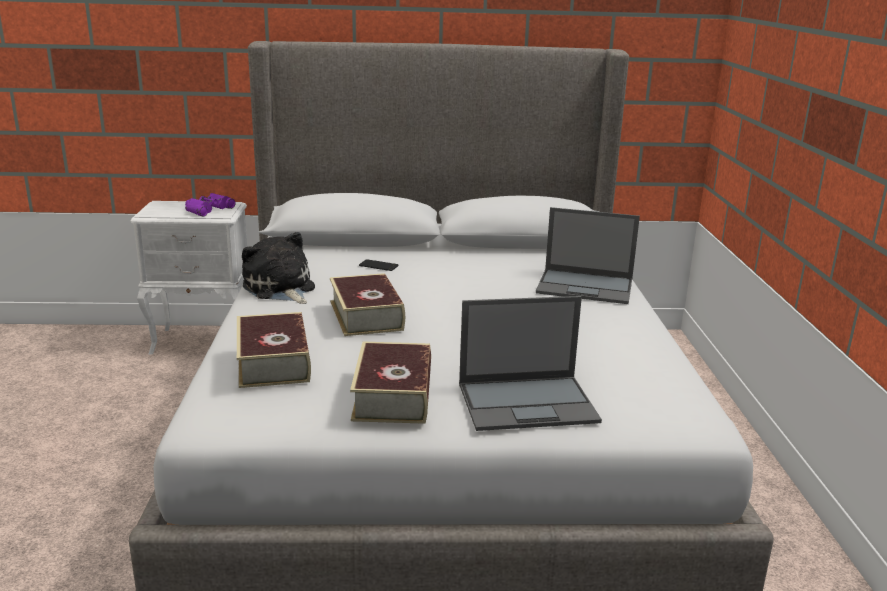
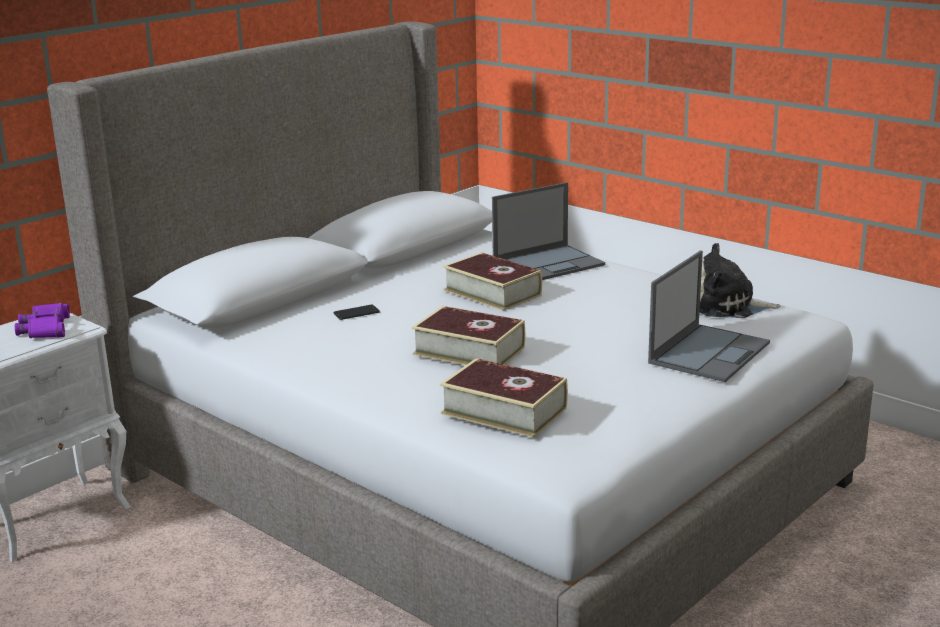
camera: 45 degrees left, 0 degrees up
plush toy [242,232,315,304] -> plush toy moved to [699,243,781,318]
book [350,342,431,424] -> book moved to [443,252,542,311]

